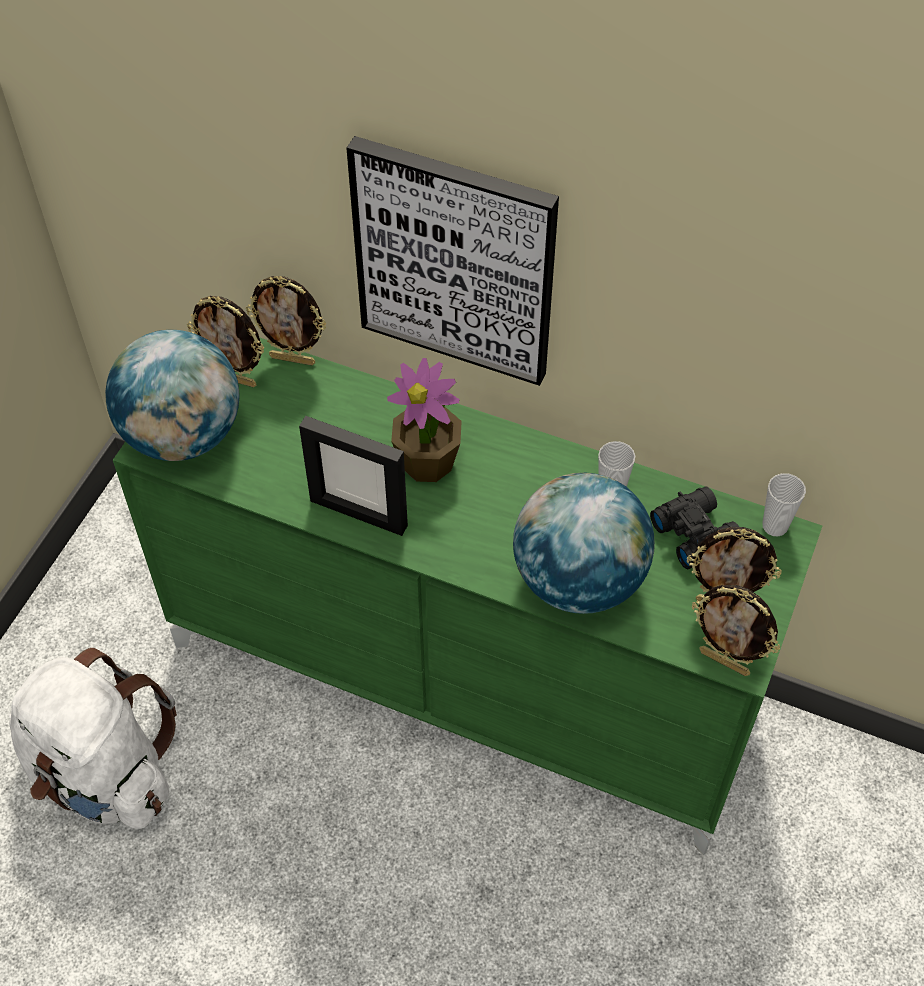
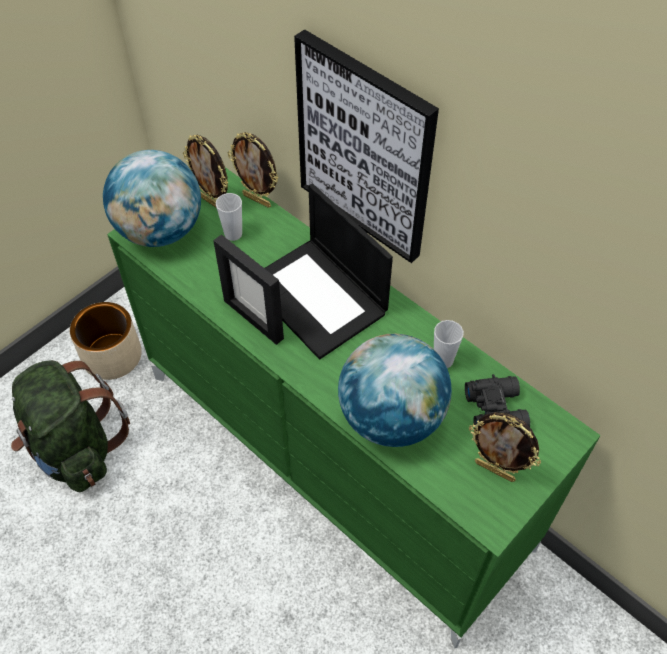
camera: 20 degrees right, 0 degrees up
white backpack [9,648,177,829] -> green backpack [11,360,130,492]
potted plant [387,358,462,482] -> laptop [265,184,393,359]
picture frame [692,585,780,676] -> none
cup [762,473,806,536] -> cup moved to [216,193,242,241]
none -> beige planter [70,302,142,380]

